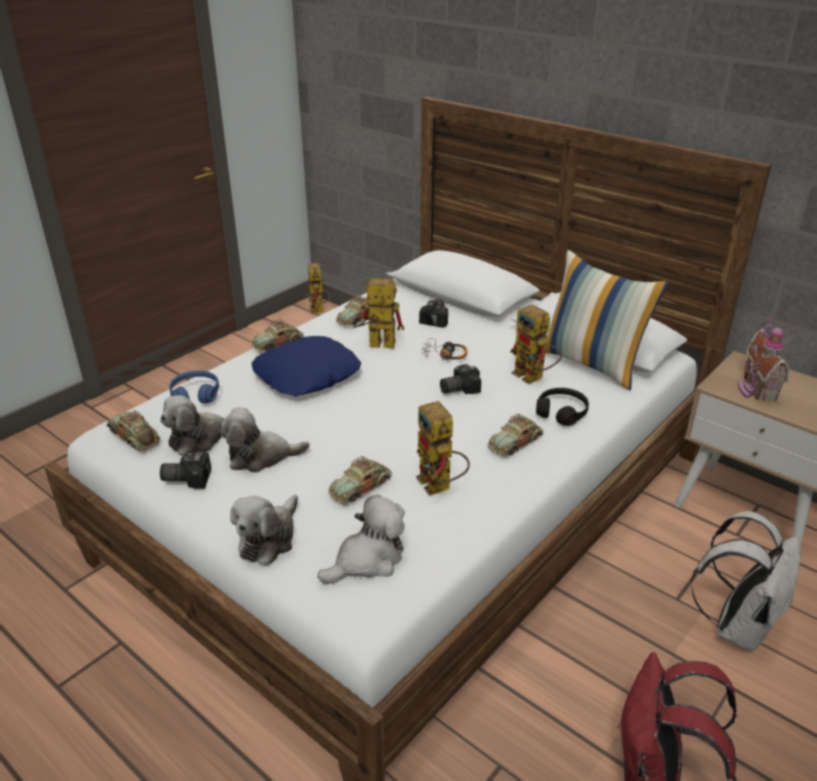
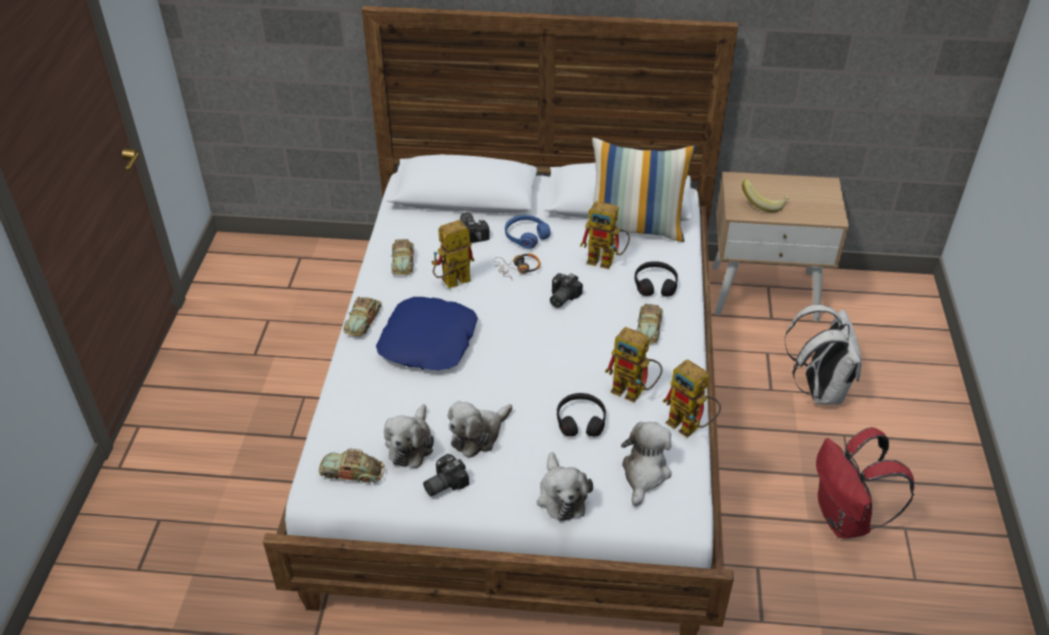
camera: 35 degrees left, 10 degrees up
blue headphones [169,370,219,403] -> blue headphones moved to [505,215,551,249]
toy robot [307,263,330,314] -> toy robot moved to [662,359,721,438]
toy car [328,456,392,503] -> black headphones [557,393,606,437]
toy house [738,317,789,402] -> banana [742,179,790,213]

